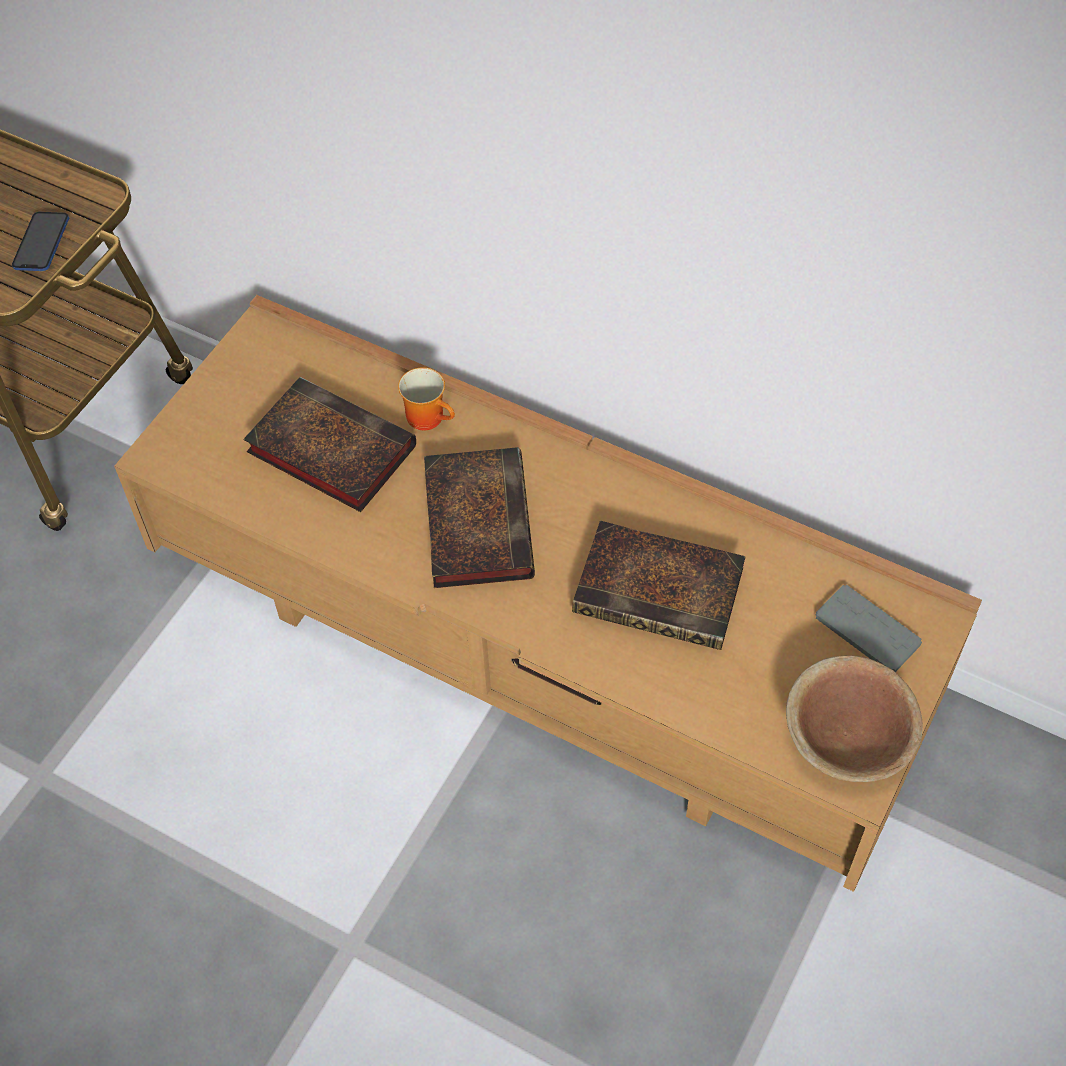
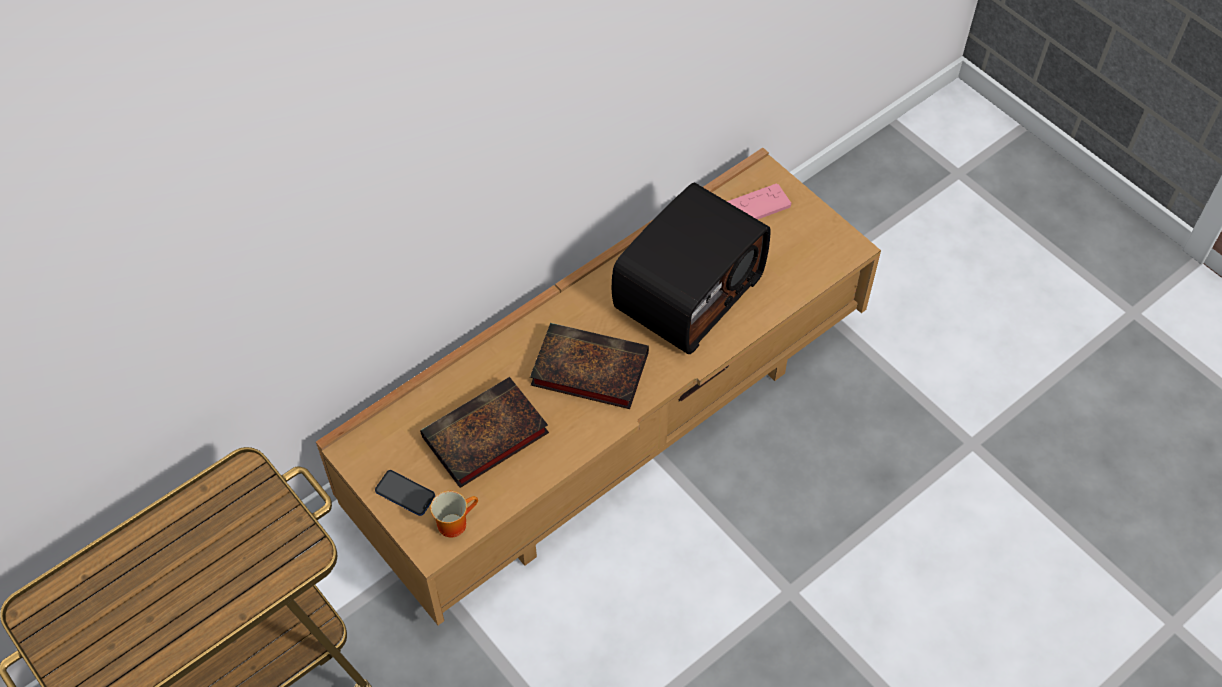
camera: 70 degrees left, 0 degrees up
phone [12,212,69,271] -> phone moved to [375,470,435,516]
mug [398,368,455,430] -> mug moved to [430,491,478,538]
book [572,521,746,650] -> radio [612,183,770,354]
brown bowl [786,655,923,782] -> none
grey game controller [815,585,922,672] -> pink game controller [727,183,791,220]

